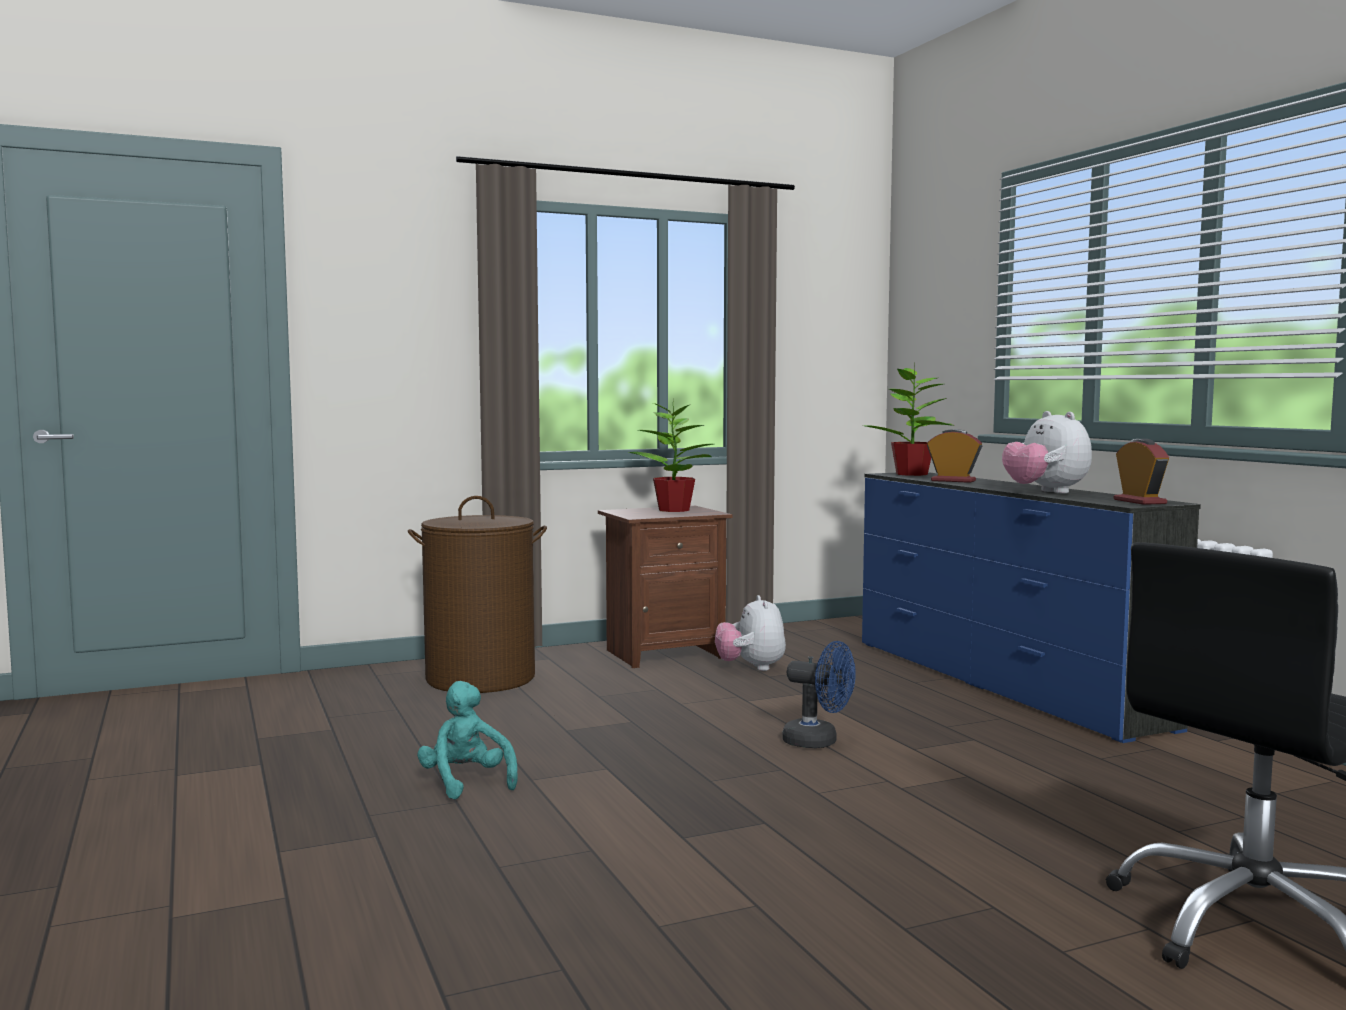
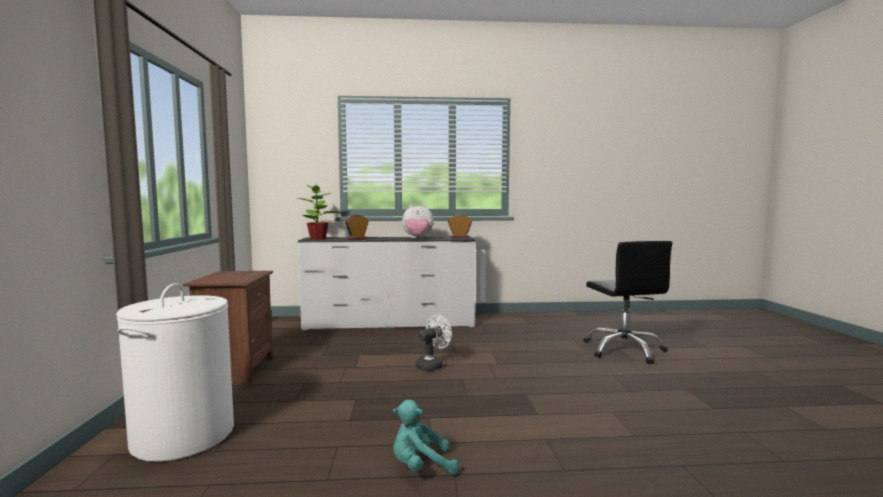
camera: 70 degrees left, 0 degrees up
brown laundry basket [408,496,547,693] -> white laundry basket [116,283,234,462]
potted plant [629,397,713,512] -> none
plush toy [715,595,786,671] -> none
blue fan [782,641,856,748] -> white fan [416,314,452,371]
blue dresser [862,472,1201,743] -> white dresser [298,237,476,330]

